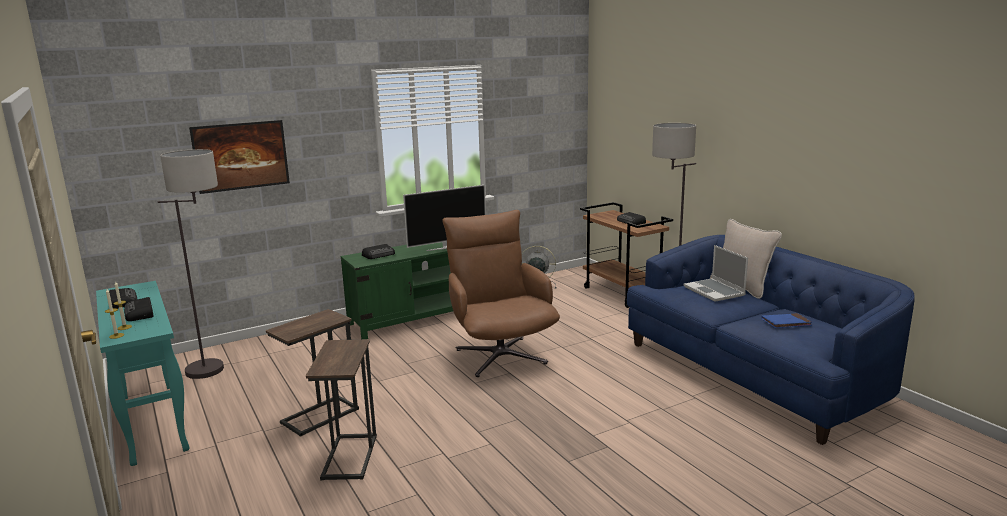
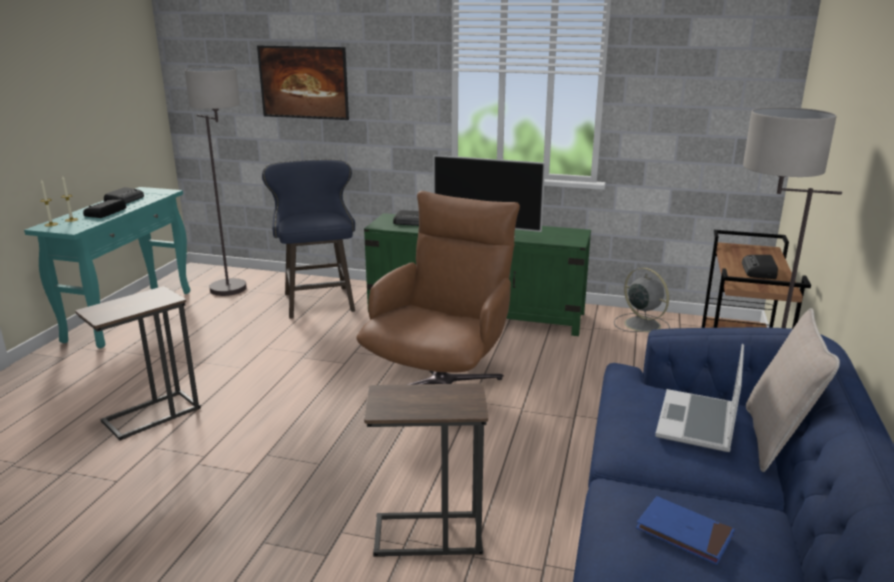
camera: 45 degrees right, 5 degrees up
brown side table [266,309,359,437] -> brown side table moved to [364,383,488,557]
none -> blue stool [262,159,355,319]

